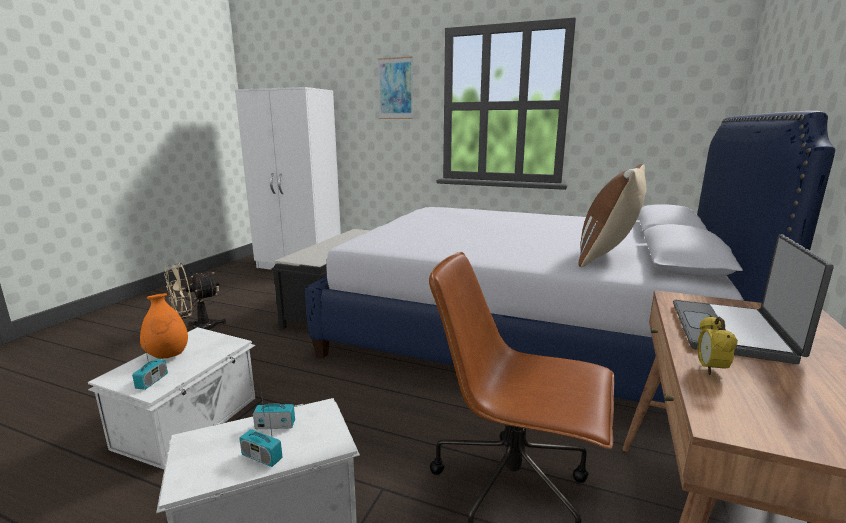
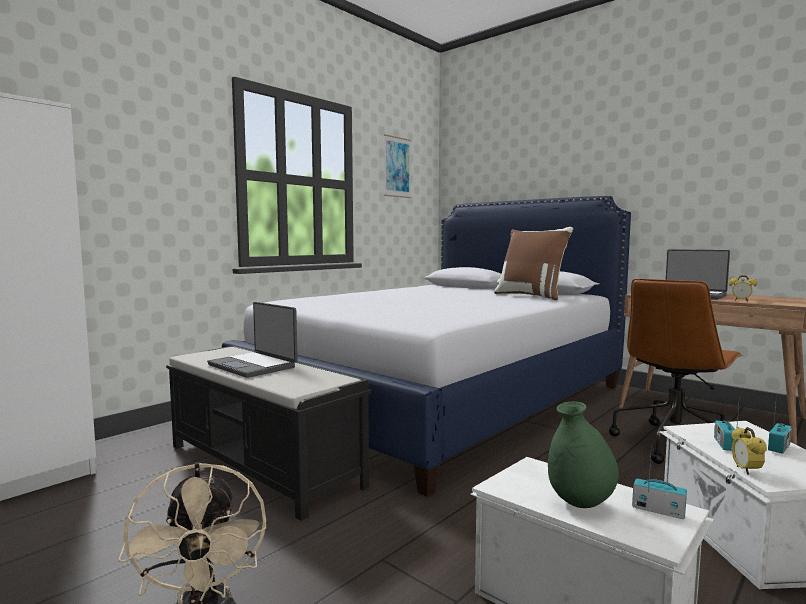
camera: 70 degrees left, 10 degrees down
orange vase [140,293,188,359] -> green vase [548,401,619,508]
picture [378,56,413,119] -> picture moved to [384,134,411,198]
none -> laptop [207,302,298,378]
none -> alarm clock [731,427,767,475]

